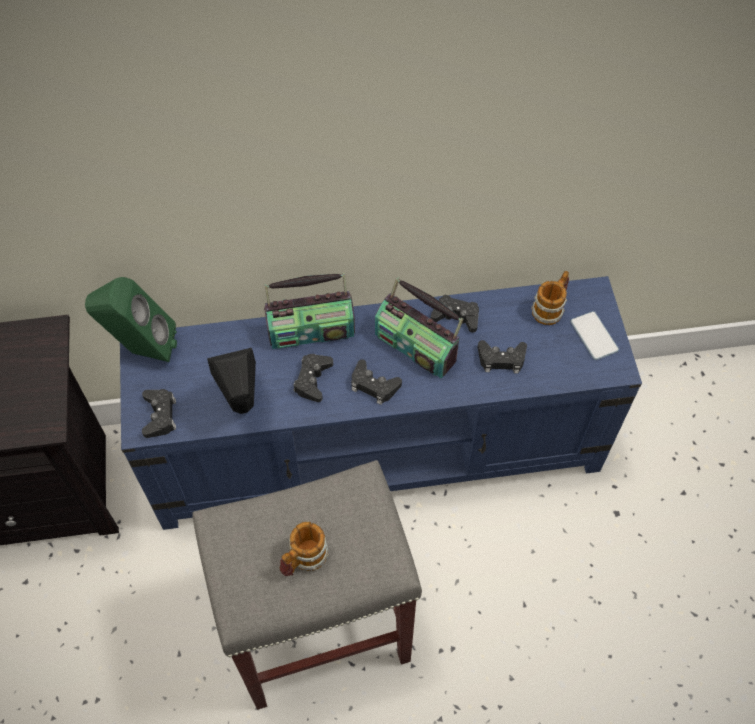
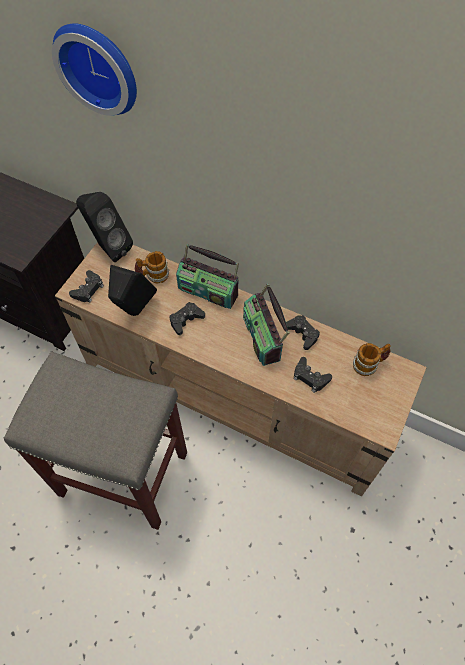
camera: 35 degrees right, 0 degrees up
green speaker [85,277,177,362] -> black speaker [76,192,133,262]
blue tv stand [120,276,642,530] -> beige tv stand [55,242,427,497]
mug [280,522,329,576] -> mug moved to [135,251,169,283]
black game controller [351,359,402,405] -> none
phone [570,311,619,360] -> none
none -> wall clock [52,23,137,116]

